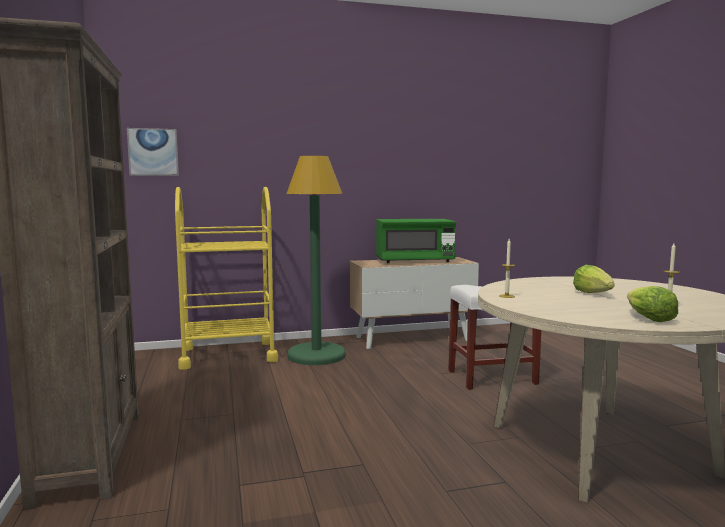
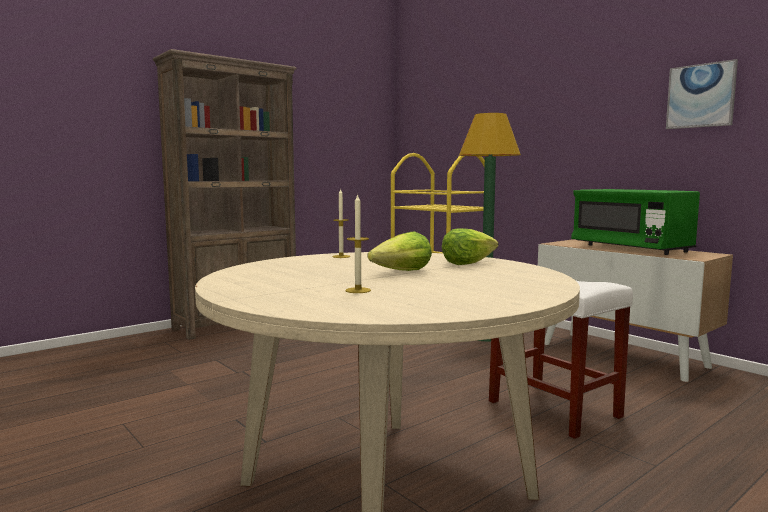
camera: 65 degrees right, 0 degrees up
picture [127,128,179,176] -> picture moved to [666,59,738,129]
lettuce [627,286,678,322] -> lettuce moved to [442,228,498,265]

